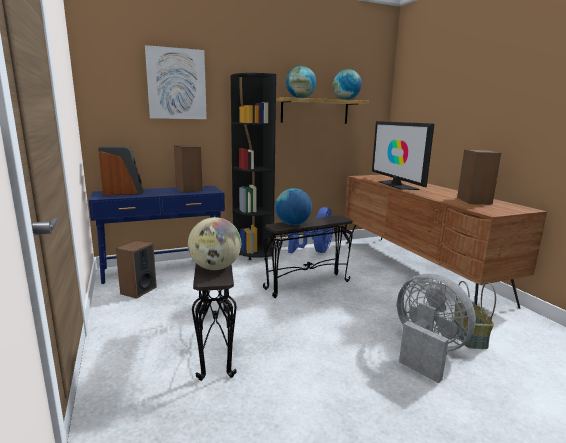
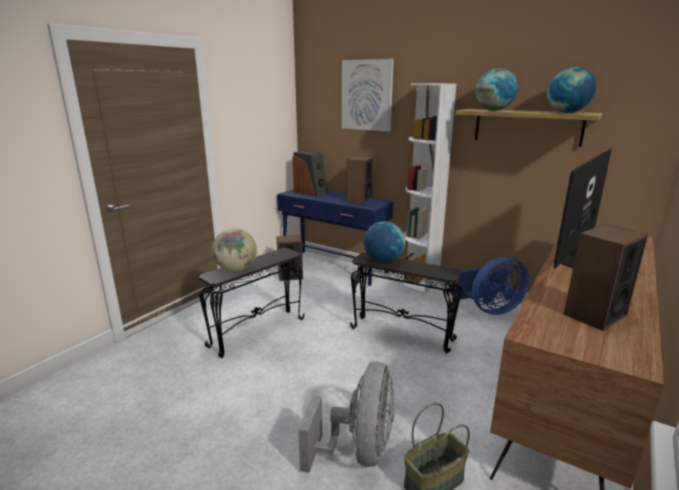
camera: 55 degrees right, 5 degrees up
black bookcase [231,73,276,260] -> white bookcase [401,83,457,295]

